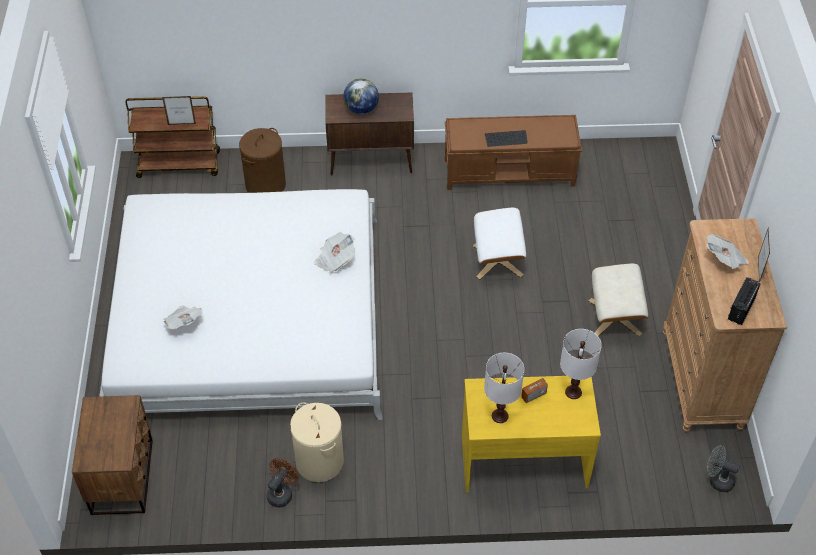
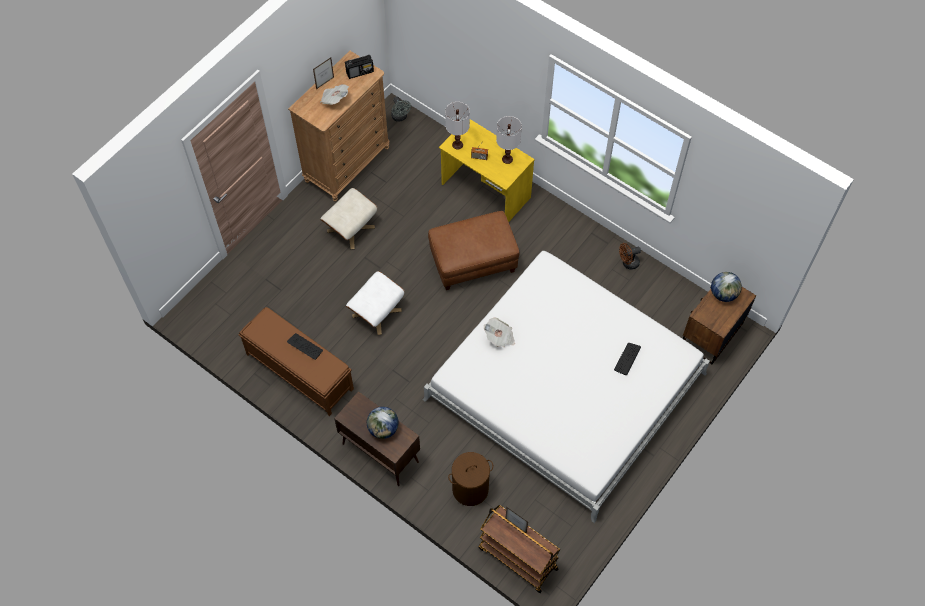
camera: 140 degrees left, 10 degrees up
newspaper [163,306,202,329] -> keyboard [614,343,641,375]
beige laundry basket [290,403,344,482] -> none
none -> brown ottoman [428,211,519,290]
none -> globe [711,272,742,302]

